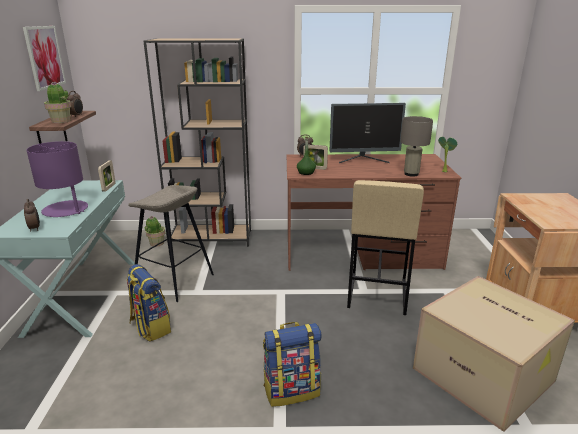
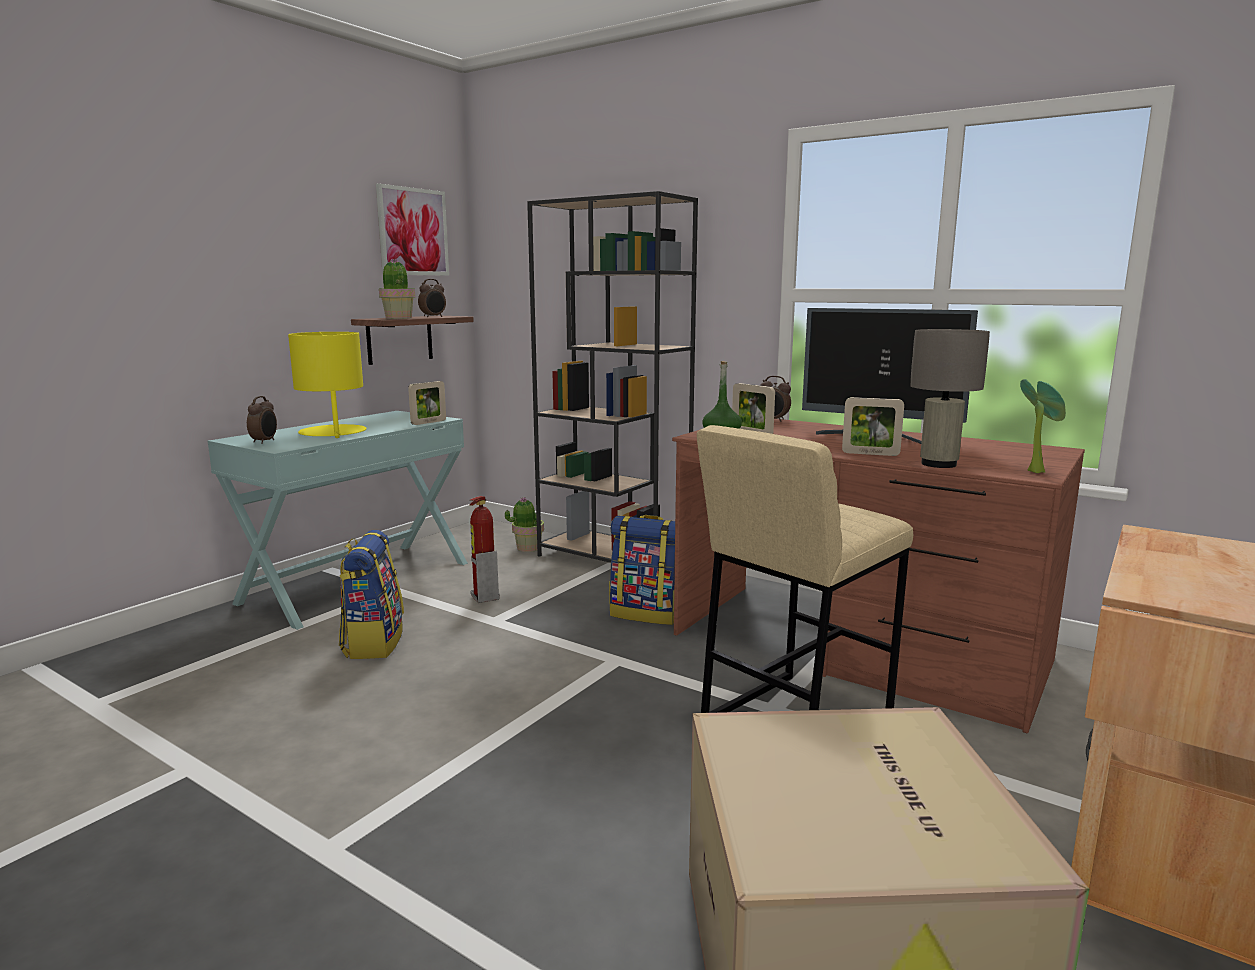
camera: 35 degrees right, 10 degrees down
purple table lamp [27,141,88,217] -> yellow table lamp [288,332,367,438]
grey stool [128,185,214,302] -> fire extinguisher [469,496,500,603]
backpack [263,322,321,407] -> backpack moved to [609,515,675,625]
none -> picture frame [842,397,904,456]

